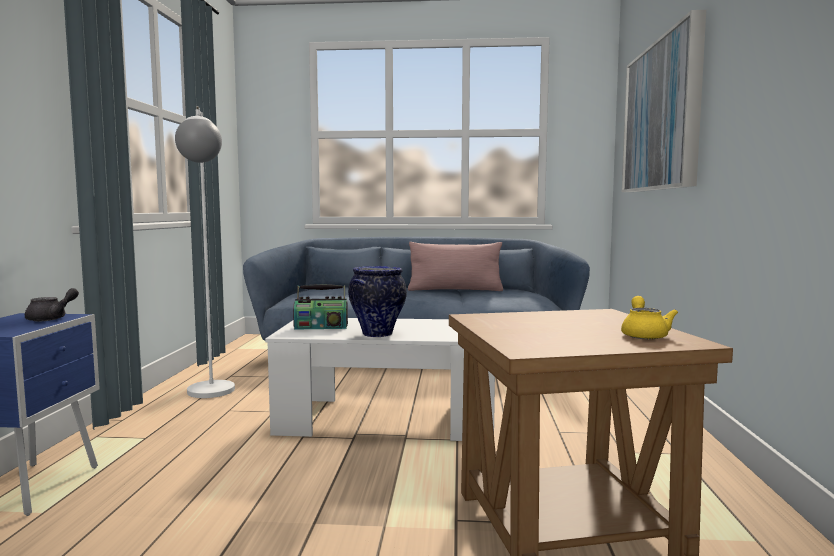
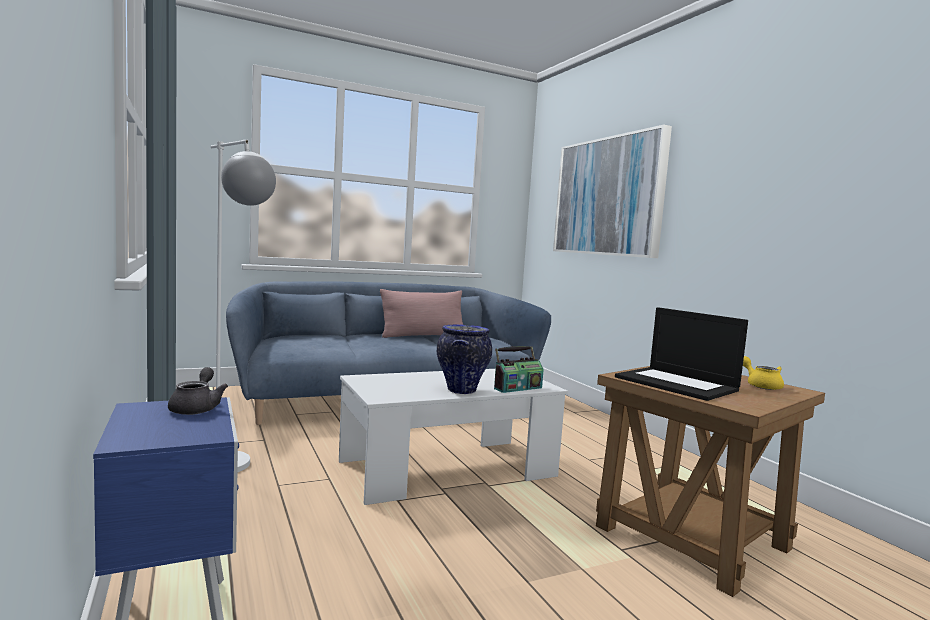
camera: 30 degrees left, 0 degrees up
radio [293,284,348,330] -> radio moved to [494,346,544,393]
none -> laptop [615,307,748,401]

